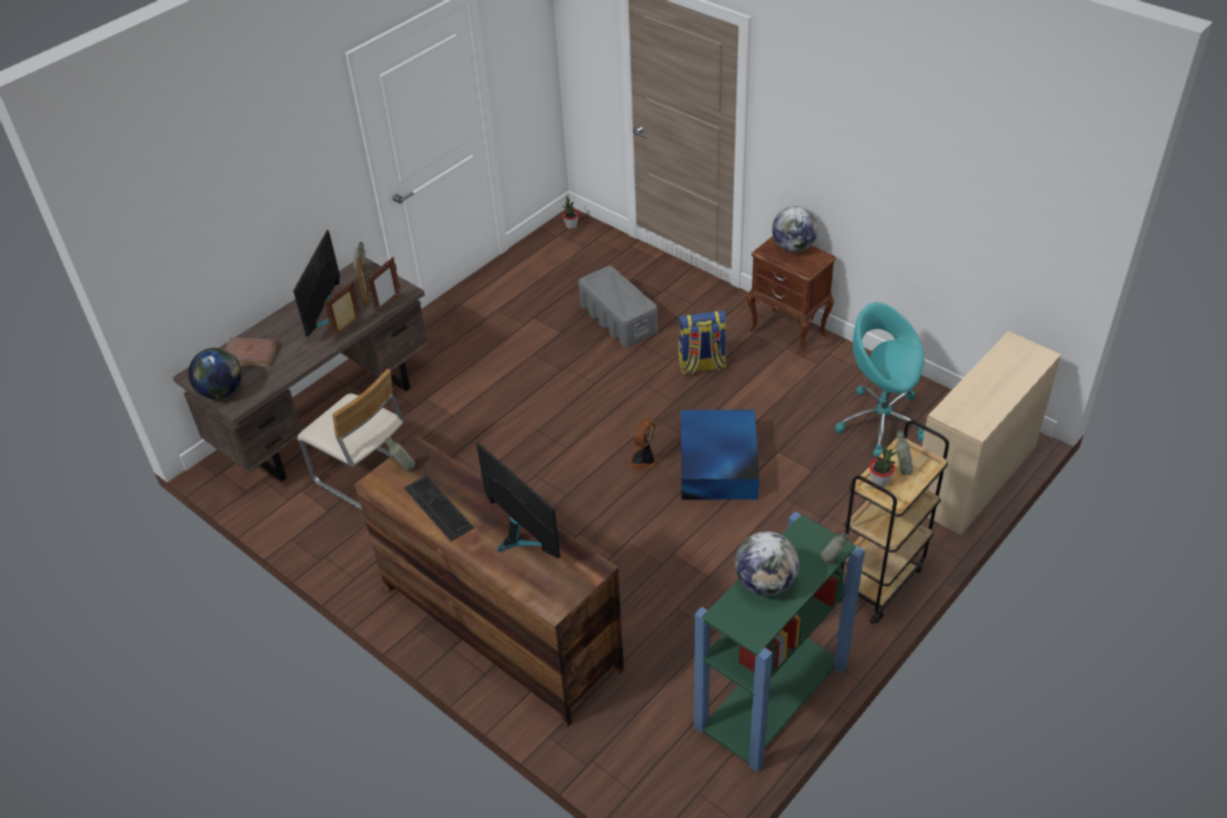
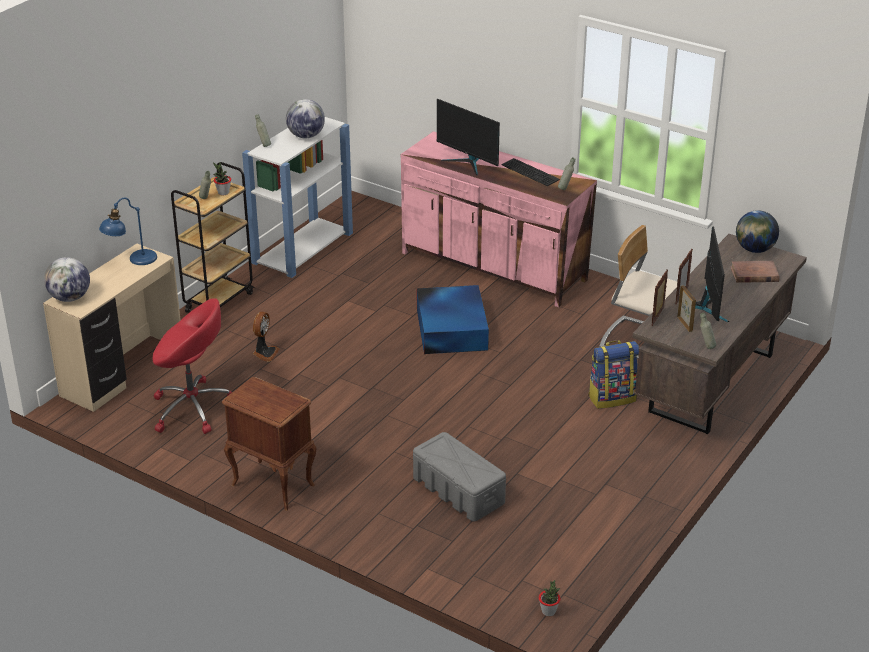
camera: 170 degrees right, 10 degrees down
brown cabinet [354,436,624,727] -> pink cabinet [401,131,597,307]
fan [627,418,658,469] -> fan moved to [253,312,280,362]
backpack [678,310,727,375] -> backpack moved to [588,341,639,409]
blue storage box [681,410,759,500] -> blue storage box moved to [417,285,489,354]
green bookcase [694,511,865,772] -> white bookcase [242,117,353,278]
globe [772,206,818,252] -> globe moved to [44,257,90,302]
turquoise office chair [835,302,925,457] -> red office chair [153,298,232,434]
none -> blue table lamp [99,198,157,265]

